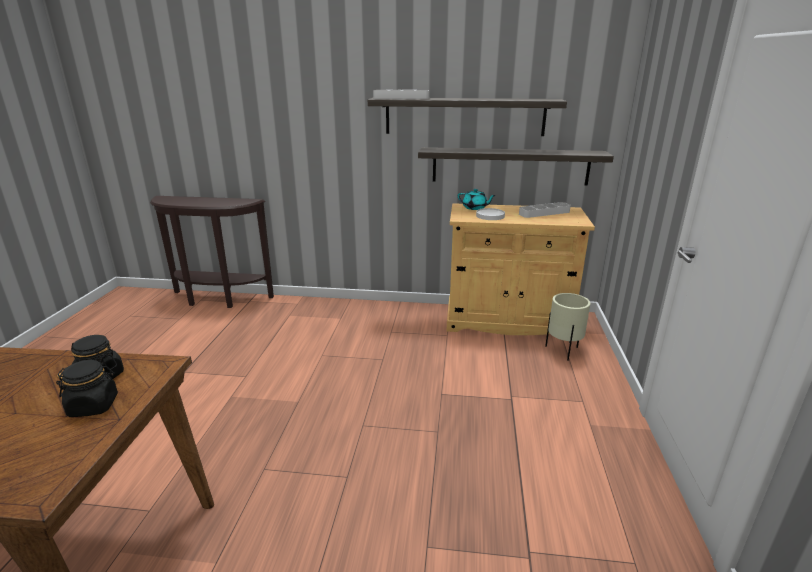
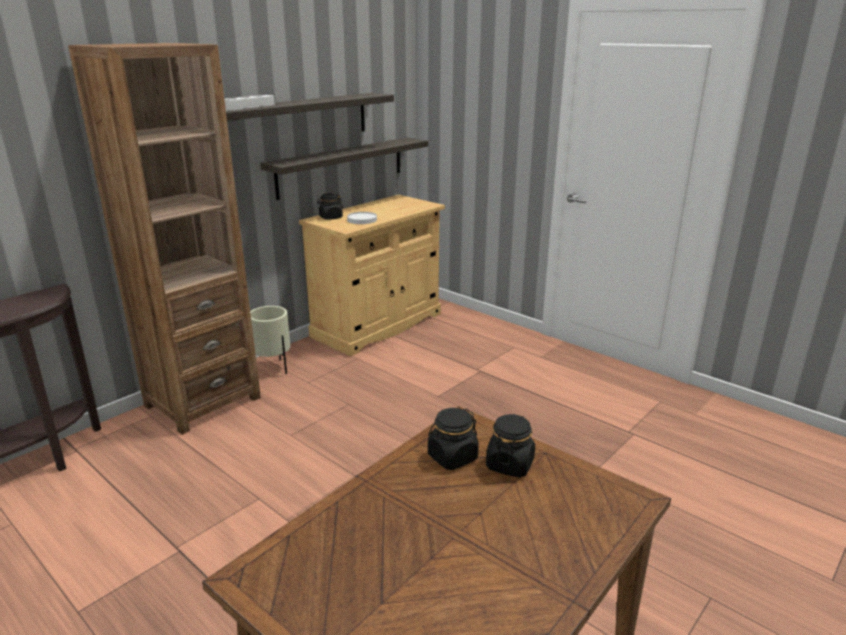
camera: 55 degrees left, 0 degrees up
turquoise teapot [458,189,496,210] -> black jar [317,193,343,220]
grey tray [519,202,571,218] -> none
beige planter [545,293,591,361] -> beige planter moved to [250,306,290,374]
none -> brown bookcase [68,43,261,435]

